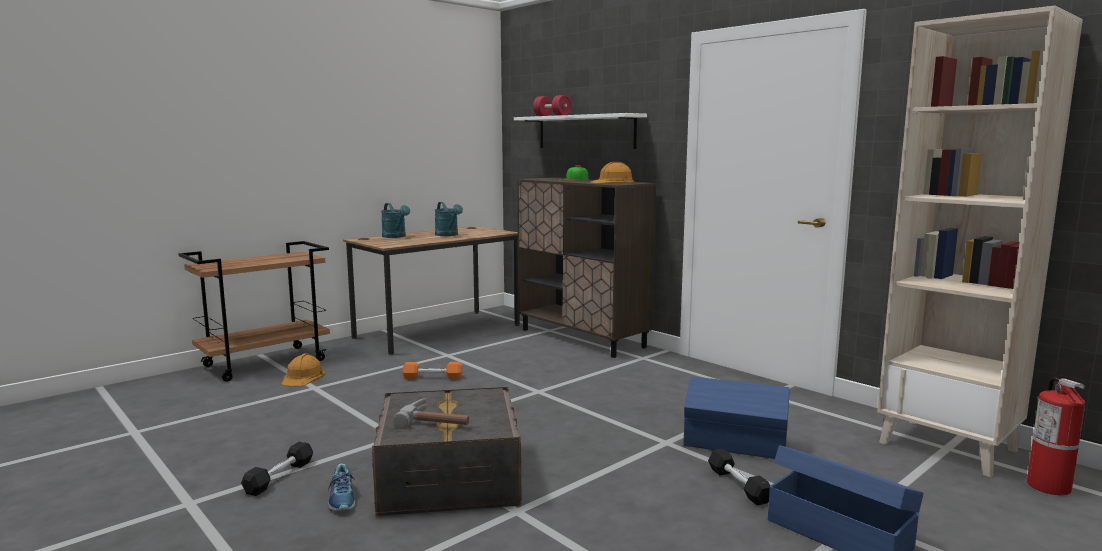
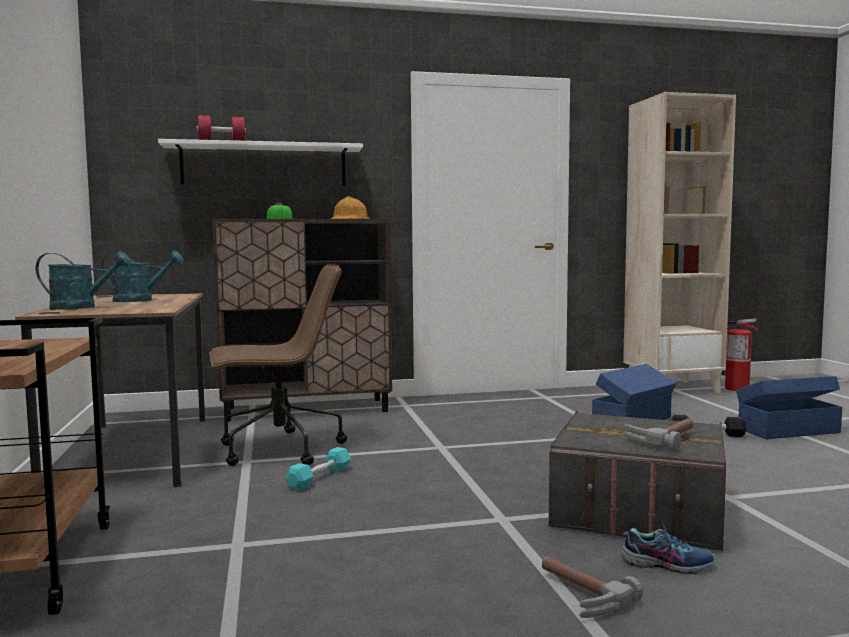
camera: 60 degrees left, 5 degrees down
black dumbbell [241,442,313,496] -> hammer [542,557,643,618]
orange hard hat [282,354,325,386] -> none
orange dumbbell [403,362,462,379] -> turquoise dumbbell [286,447,351,491]
none -> brown office chair [209,264,347,466]

